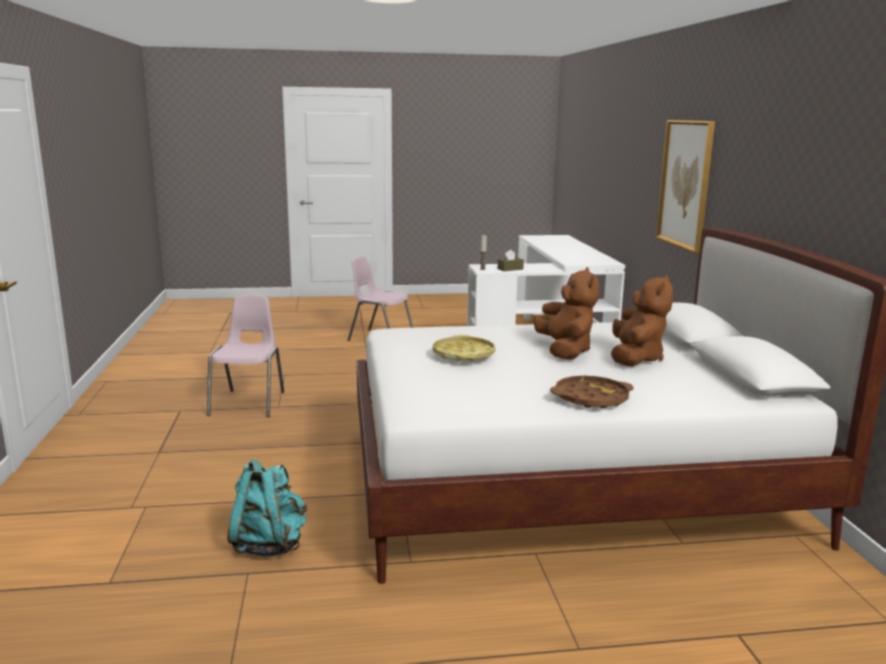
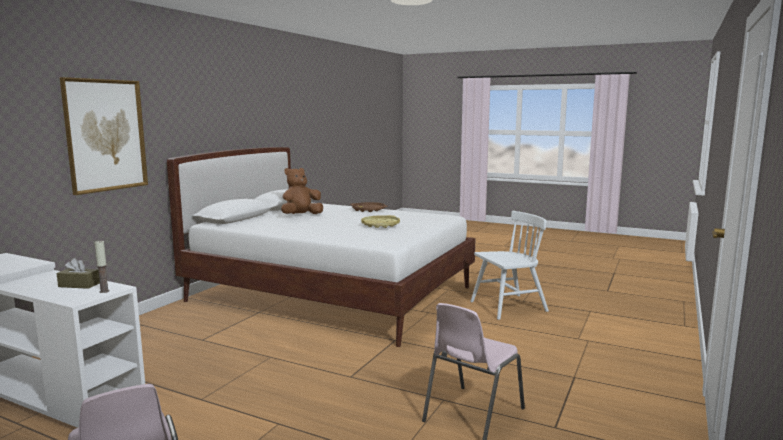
camera: 145 degrees left, 5 degrees down
turquoise backpack [227,460,307,557] -> white chair [470,211,549,320]
brown plush toy [533,267,599,360] -> none

